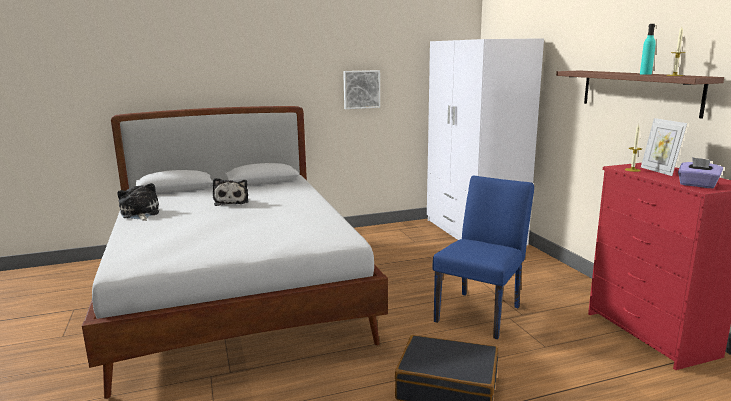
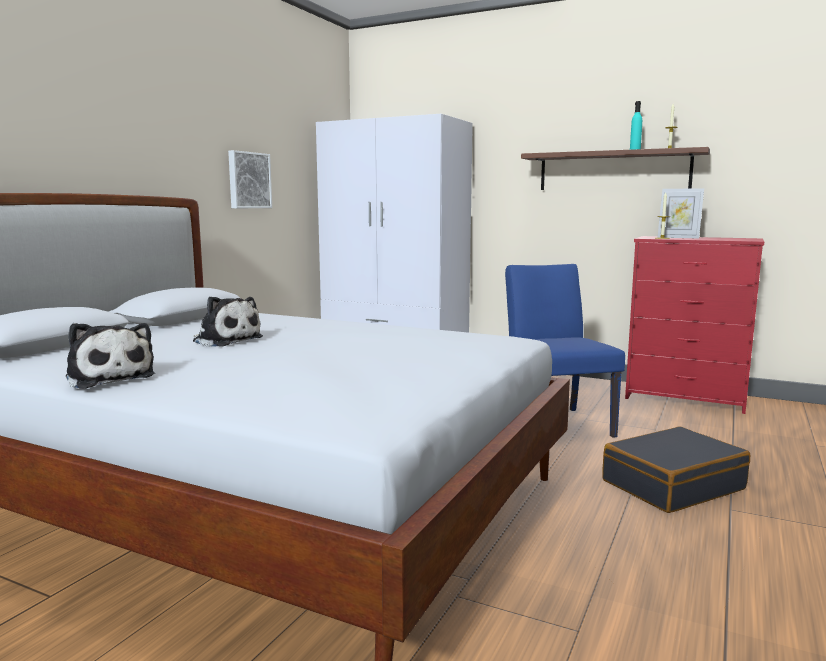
camera: 45 degrees left, 5 degrees down
plush toy [117,183,159,221] -> plush toy turned 150 degrees counterclockwise [66,323,155,389]
purple tissue box [678,157,723,188] -> none

